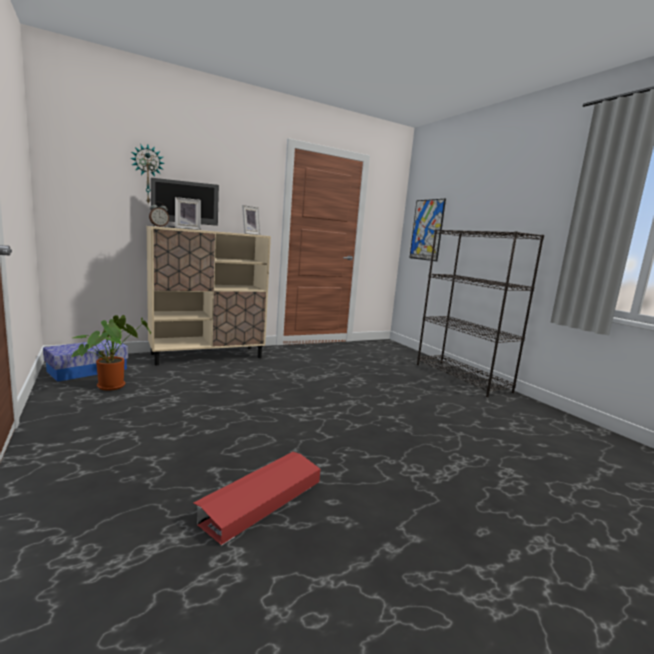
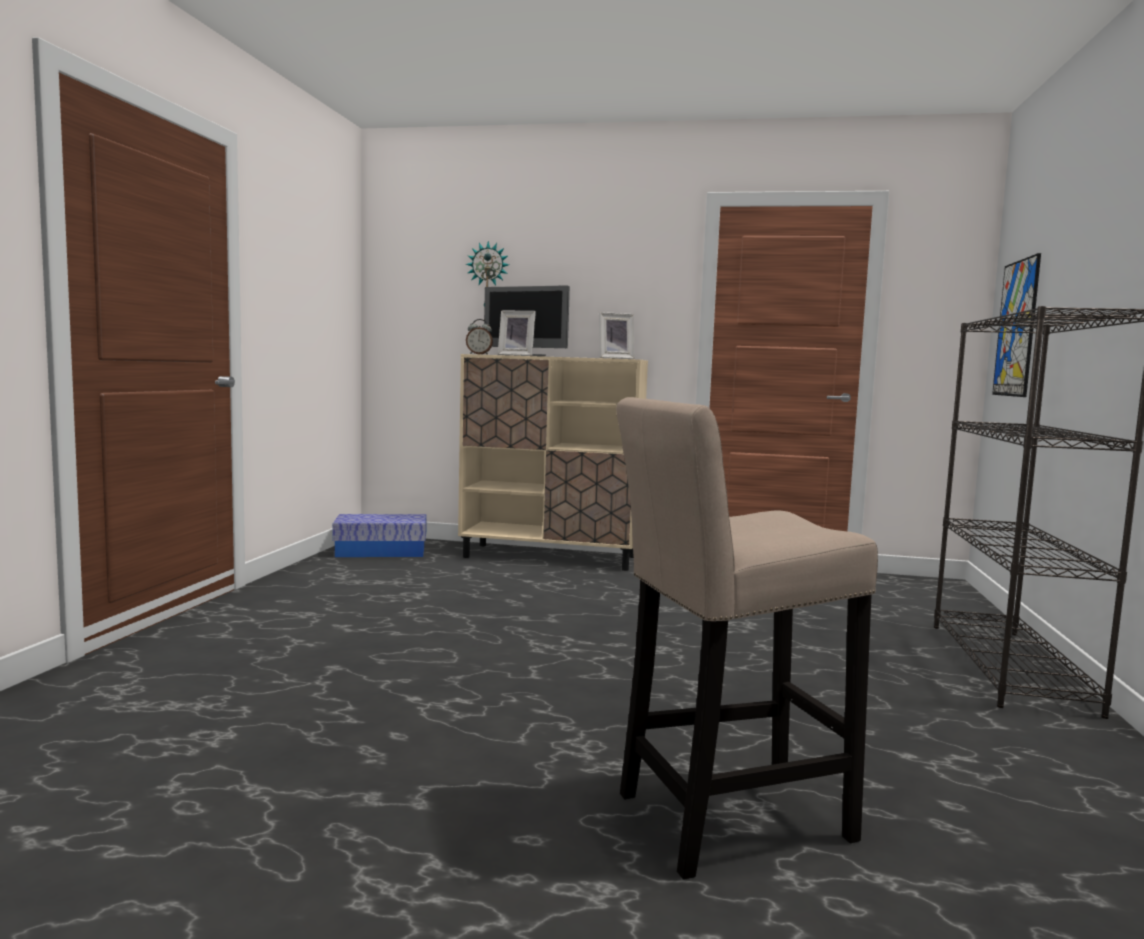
camera: 40 degrees right, 5 degrees down
potted plant [72,315,151,391] -> none
red storage box [194,452,320,546] -> none
none -> beige stool [616,397,878,880]

